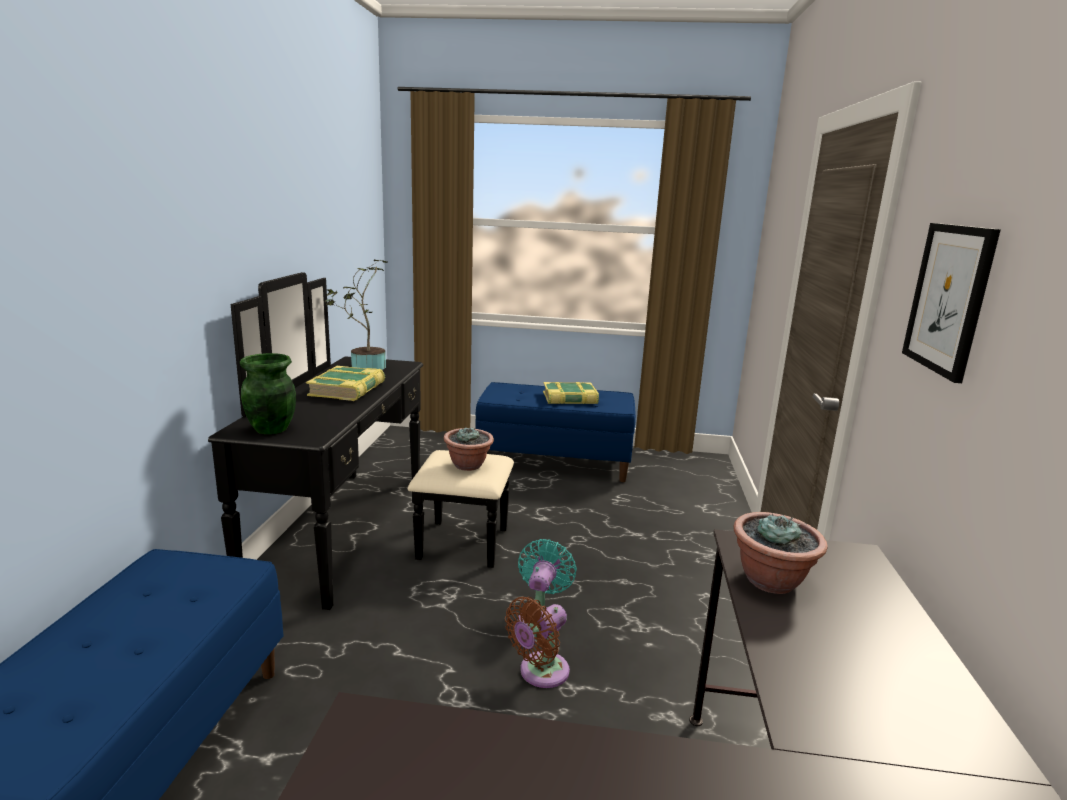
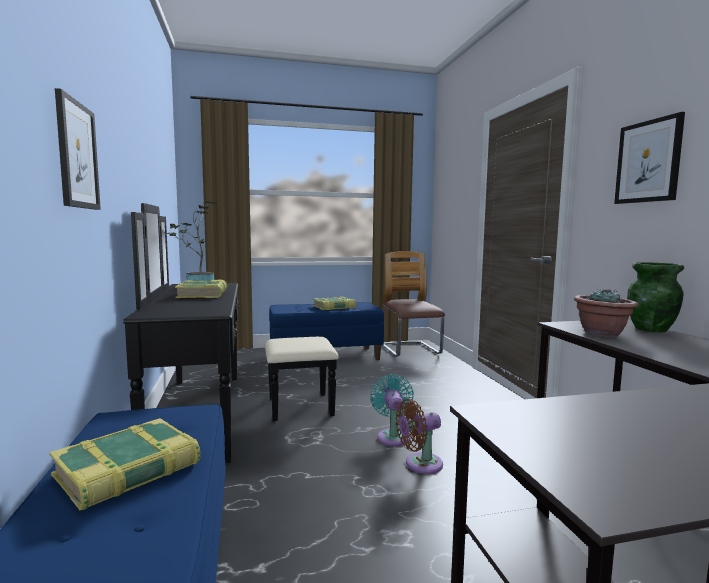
camera: 20 degrees left, 10 degrees down
green vase [240,353,296,434] -> green vase moved to [627,262,684,333]
potted plant [444,426,494,471] -> none
brown fan [505,597,570,688] -> brown fan turned 45 degrees clockwise [395,399,443,474]
none -> book [49,418,201,511]
none -> picture [55,88,101,210]
none -> chair [382,251,445,357]

